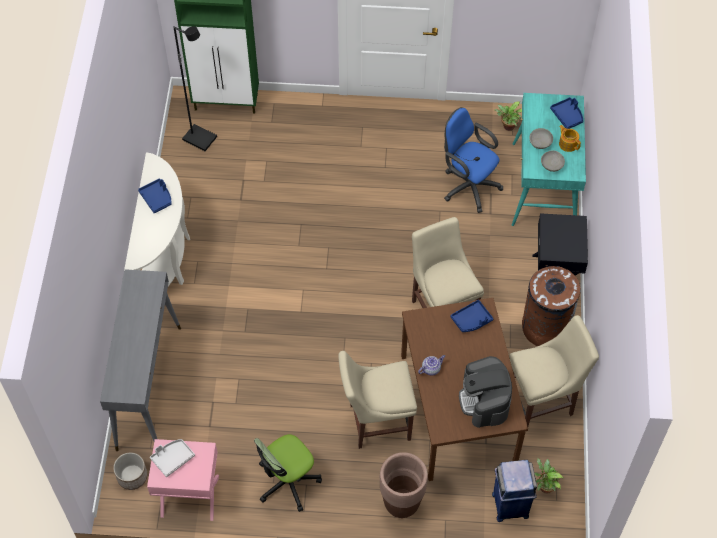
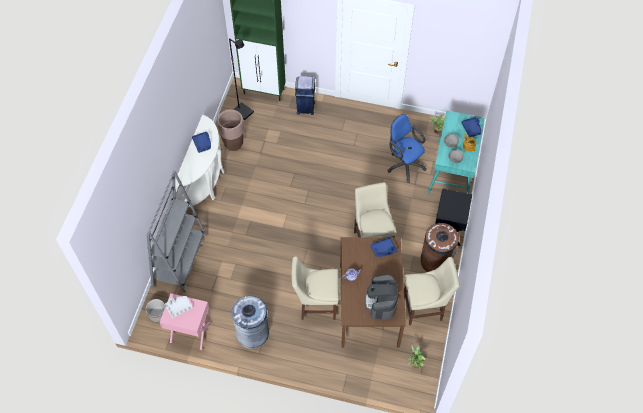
camera: 10 degrees right, 0 degrees up
grey console table [100,269,181,451] -> grey bookcase [146,171,207,293]
office chair [254,434,322,512] -> grey trash can [232,296,269,349]
brown planter [380,452,428,518] -> brown planter moved to [217,109,244,151]
blue trash can [492,460,537,522] -> blue trash can moved to [295,76,315,115]

